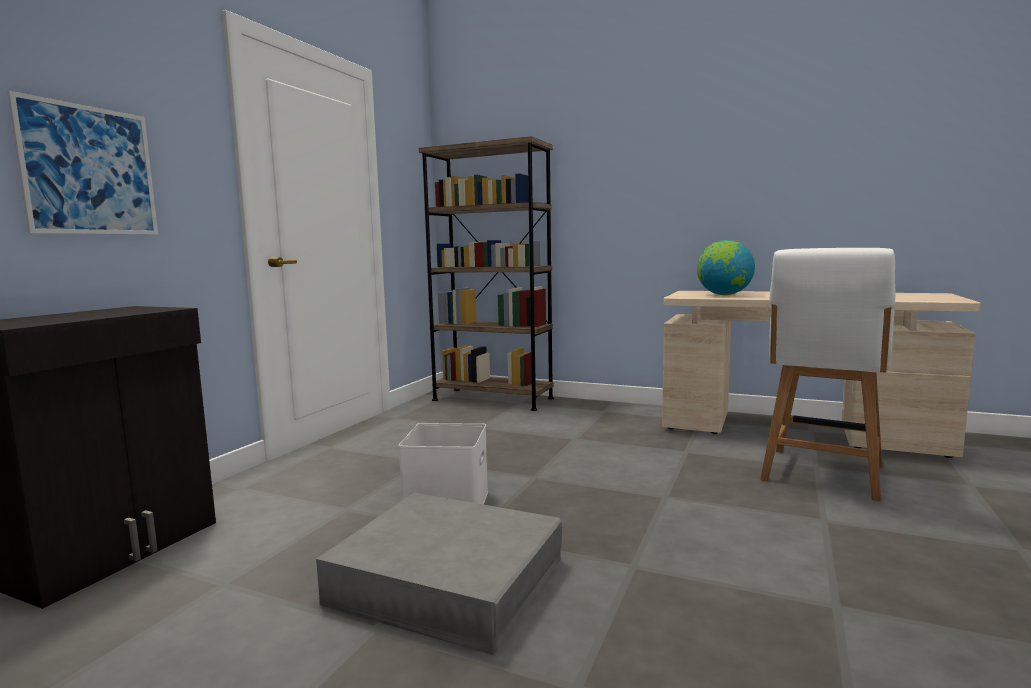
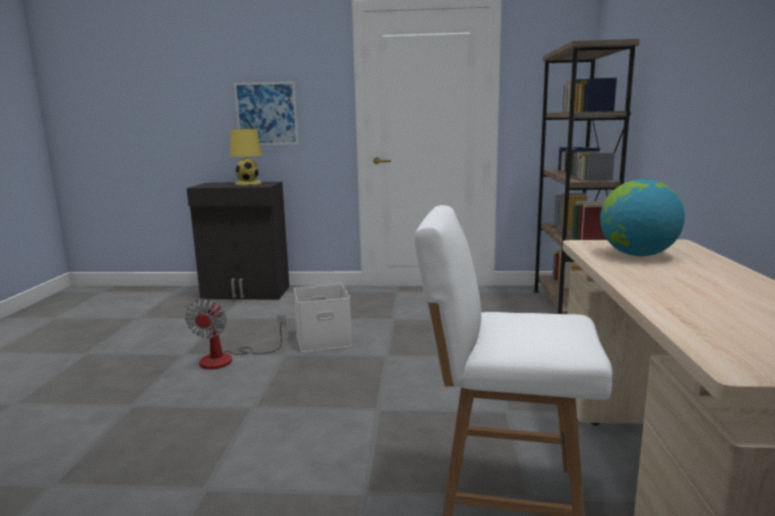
camera: 70 degrees right, 5 degrees up
grey storage box [316,493,562,655] -> fan [185,299,286,369]
none -> yellow table lamp [230,129,262,185]

